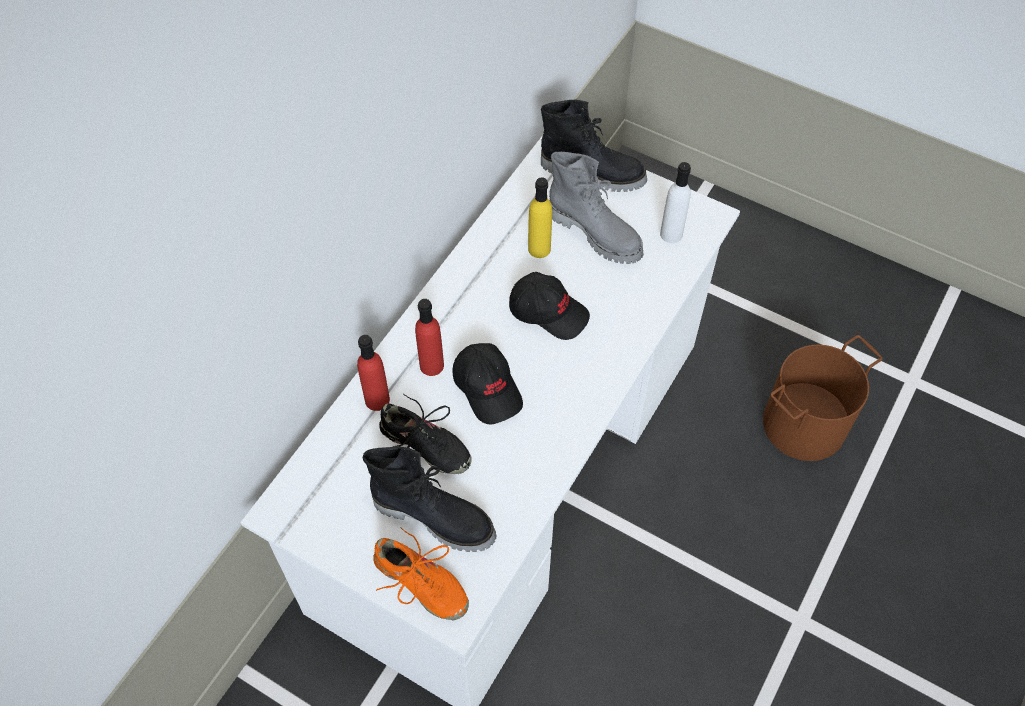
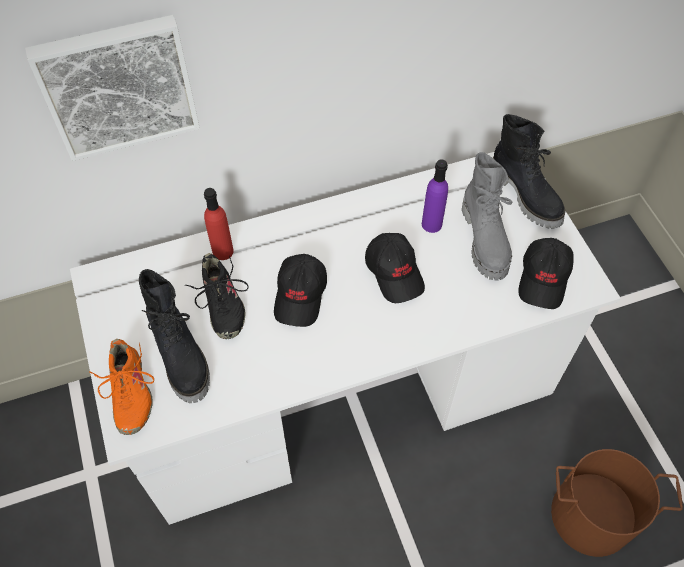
camera: 40 degrees right, 0 degrees up
red bottle [415,299,444,376] -> none
yellow bottle [528,177,552,258] -> purple bottle [422,159,448,233]
white bottle [660,162,691,243] -> black cap [518,238,574,309]
none -> picture [25,15,200,161]

